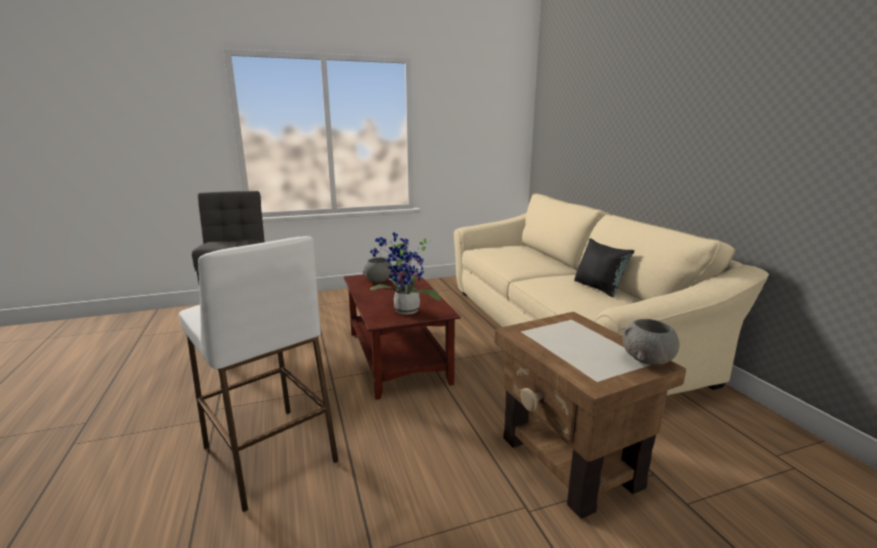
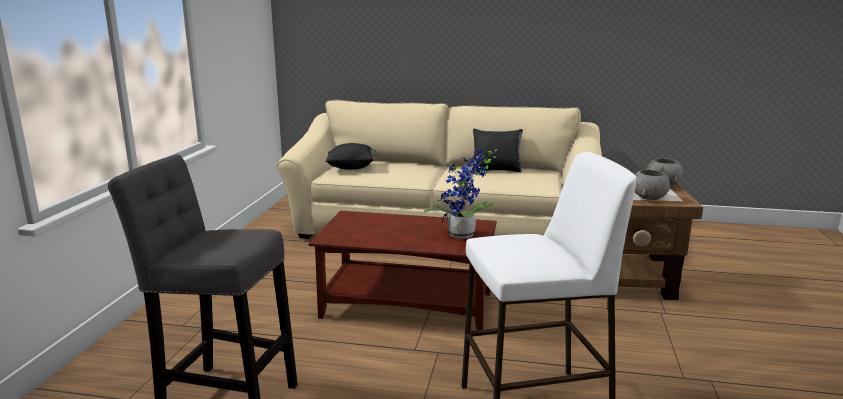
camera: 60 degrees left, 0 degrees up
grey bowl [363,258,392,283] -> grey bowl moved to [635,169,670,200]
none -> black pillow [325,143,376,170]

